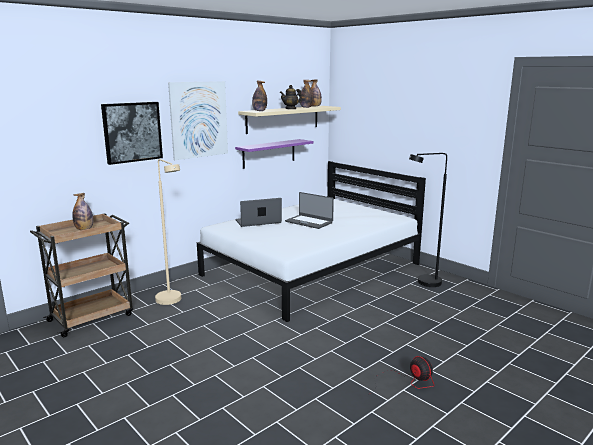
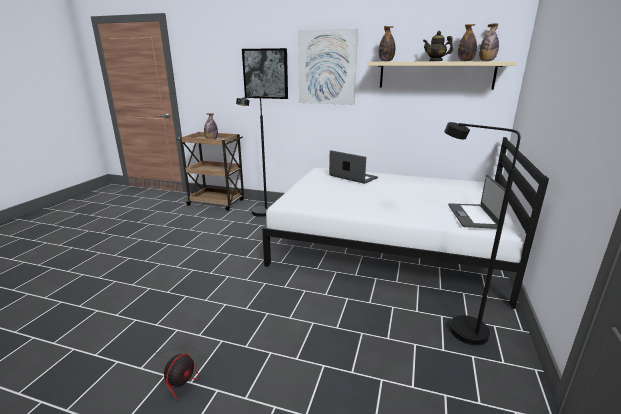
camera: 60 degrees right, 5 degrees up
beige floor lamp [155,159,181,305] -> black floor lamp [236,96,269,217]
purple shelf [235,139,313,169] -> none
laptop [285,192,334,229] -> laptop moved to [448,175,505,229]

